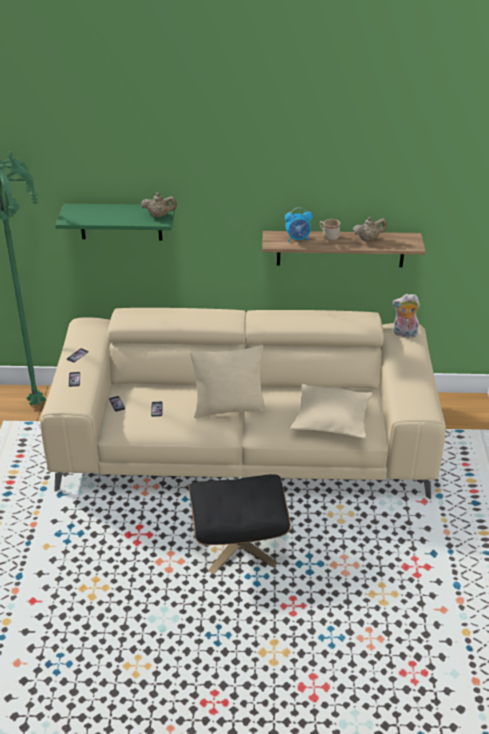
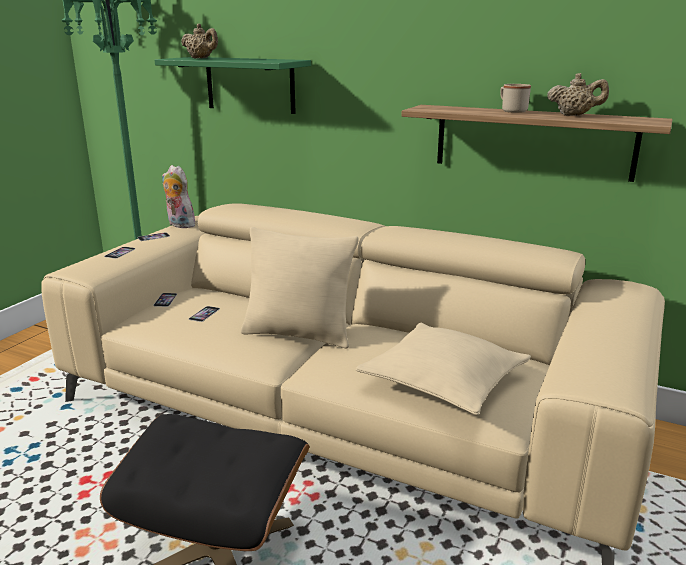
camera: 25 degrees right, 15 degrees down
beige teapot [141,193,177,217] -> beige teapot moved to [181,23,218,59]
alarm clock [285,207,313,242] -> none
plush toy [392,294,420,338] -> plush toy moved to [162,165,195,228]

